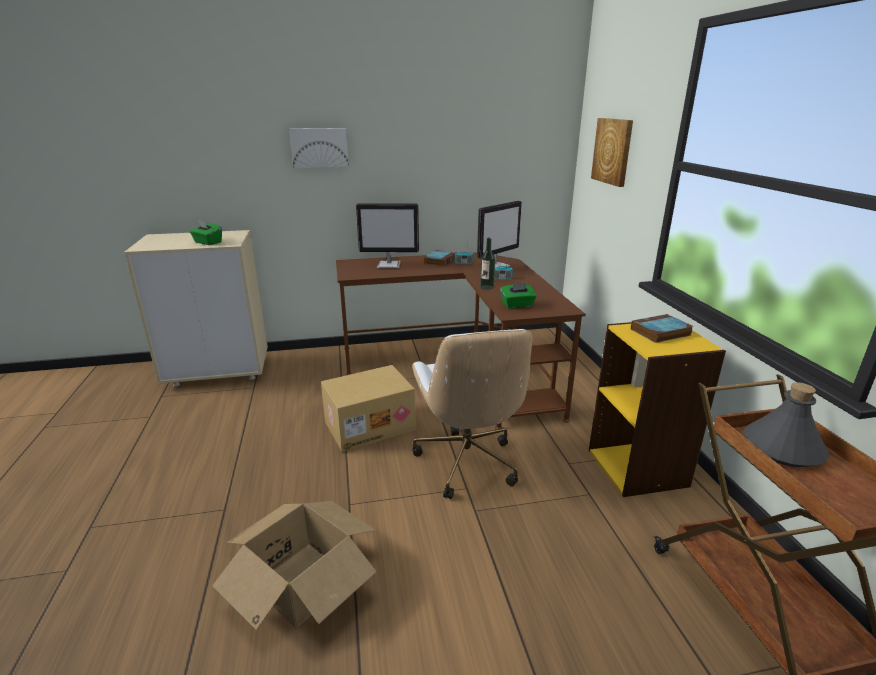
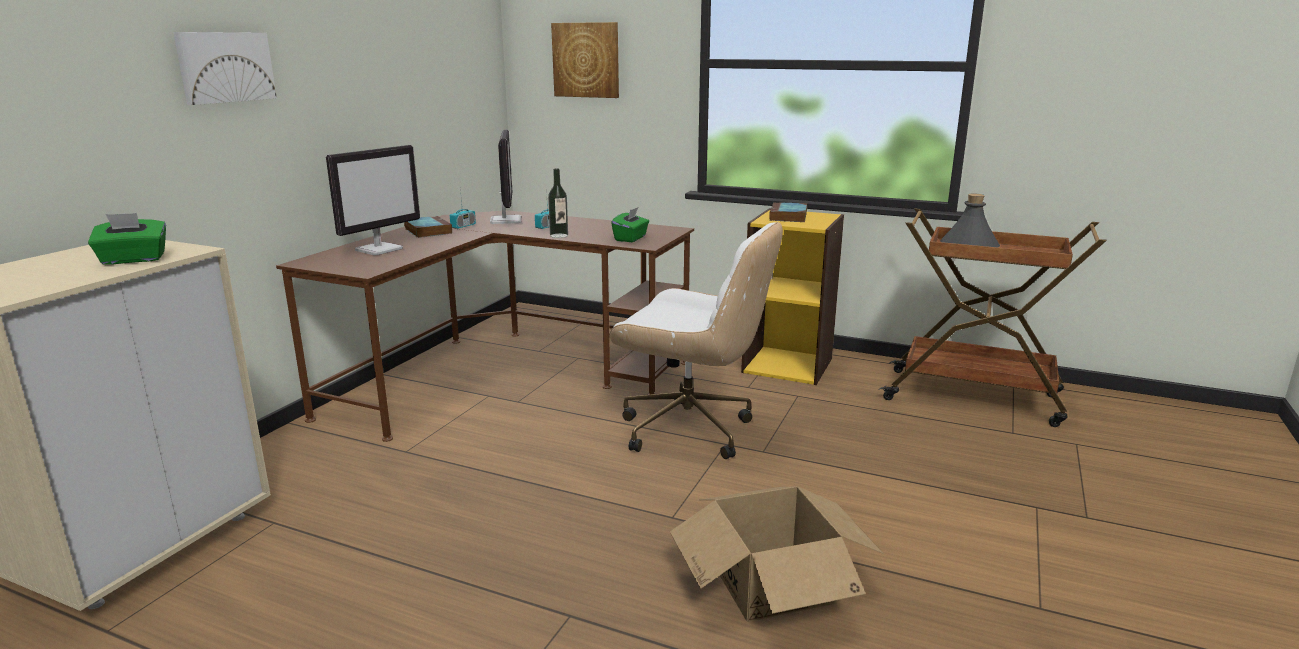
camera: 55 degrees left, 5 degrees down
cardboard box [321,365,416,452] -> none

